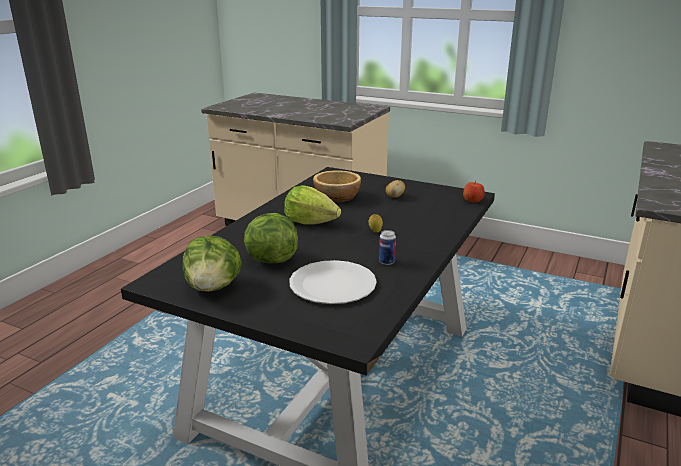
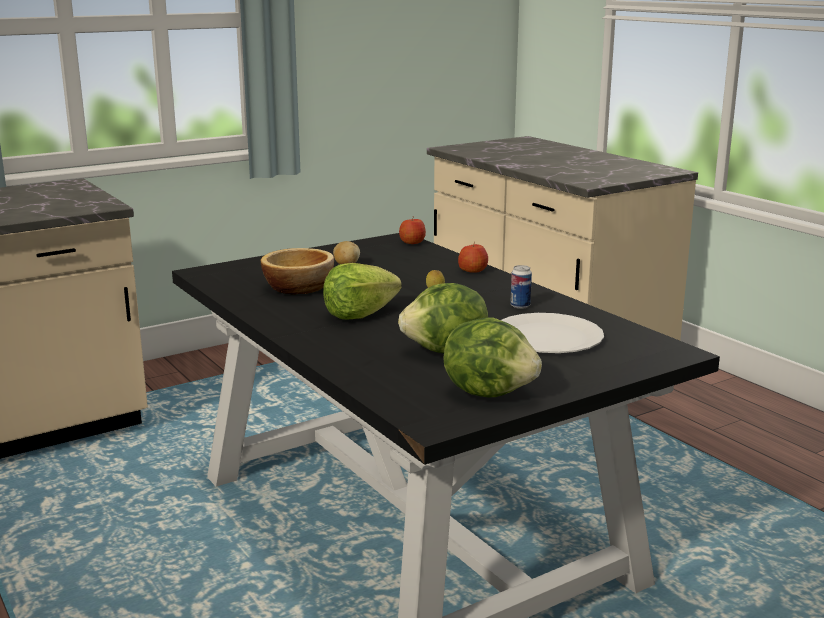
camera: 60 degrees left, 5 degrees down
none -> apple [458,242,488,273]

